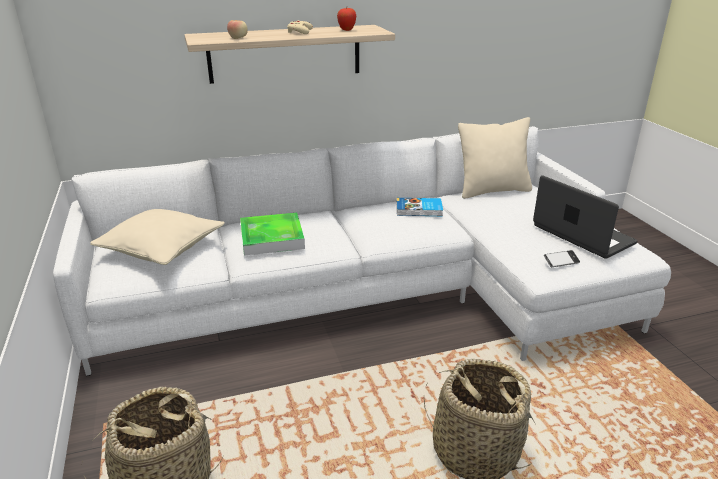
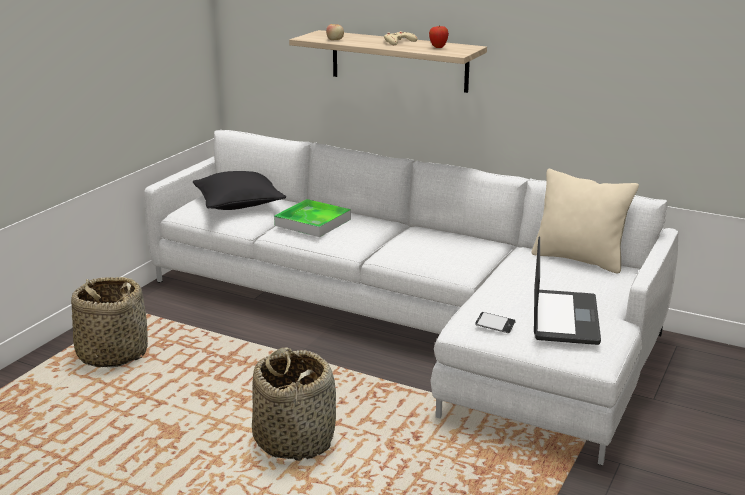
camera: 45 degrees right, 5 degrees down
beige pillow [90,209,225,265] -> black pillow [193,171,286,210]
book [397,198,443,216] -> none

